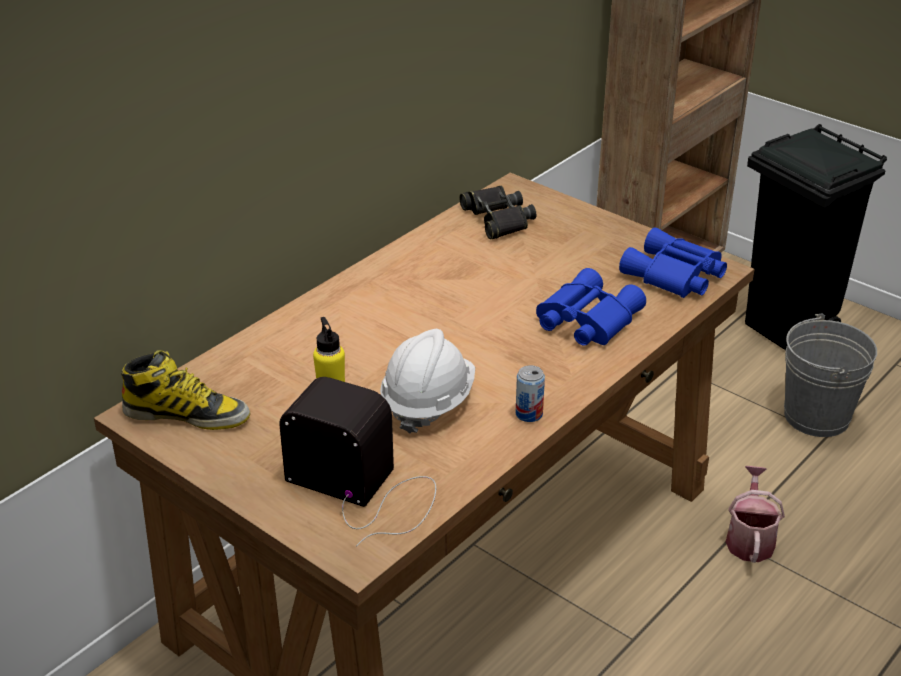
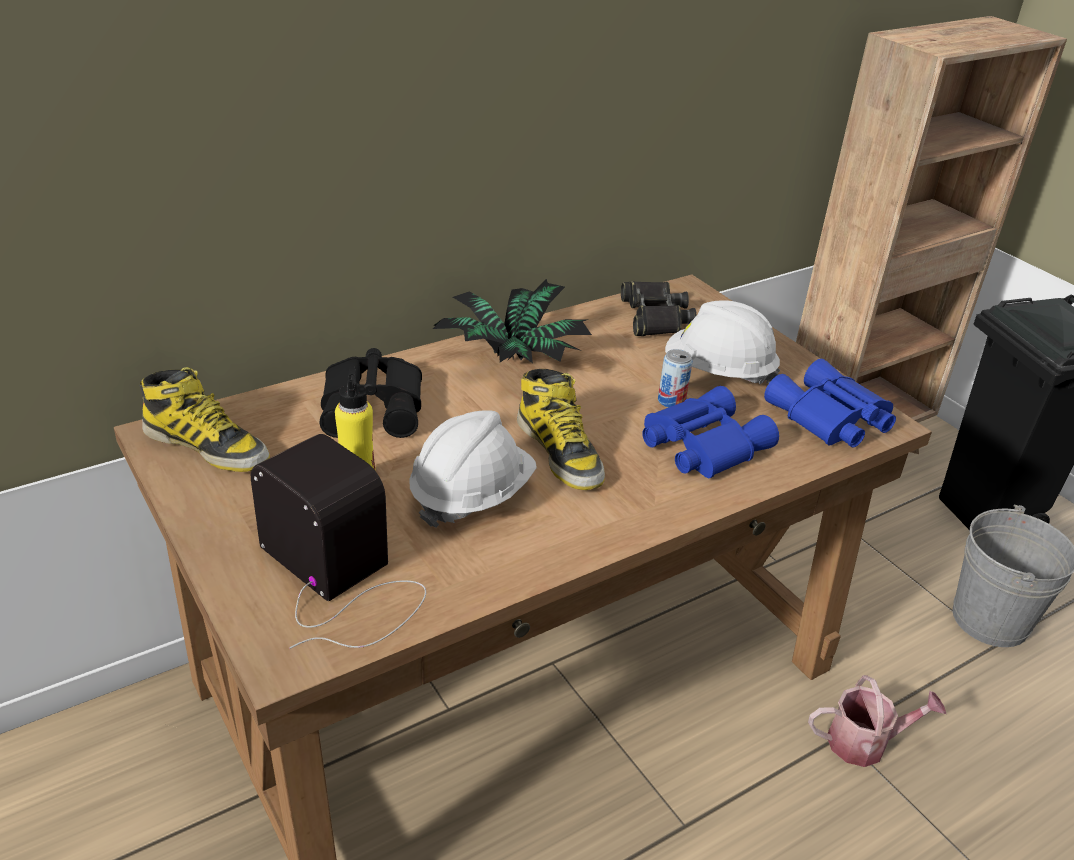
camera: 15 degrees right, 0 degrees up
can [516,365,545,422] -> can moved to [658,349,693,408]
watering can [726,466,785,563] -> watering can turned 60 degrees clockwise [808,675,946,767]
none -> black binoculars [319,348,422,438]
none -> potted plant [433,279,592,363]
none -> boot [517,369,605,490]
none -> white hard hat [665,300,780,384]

